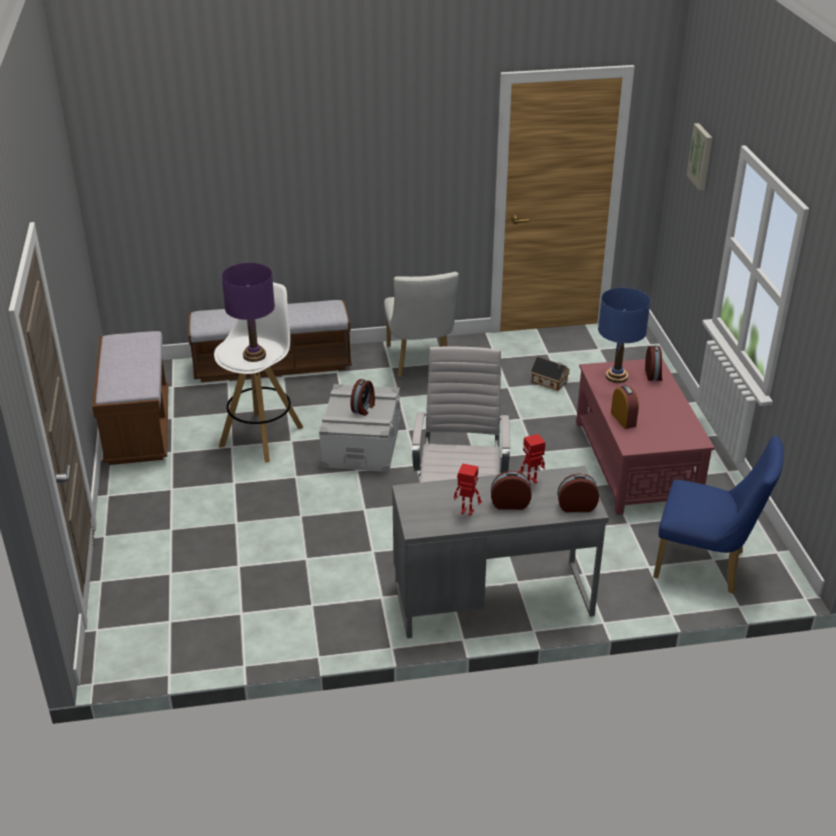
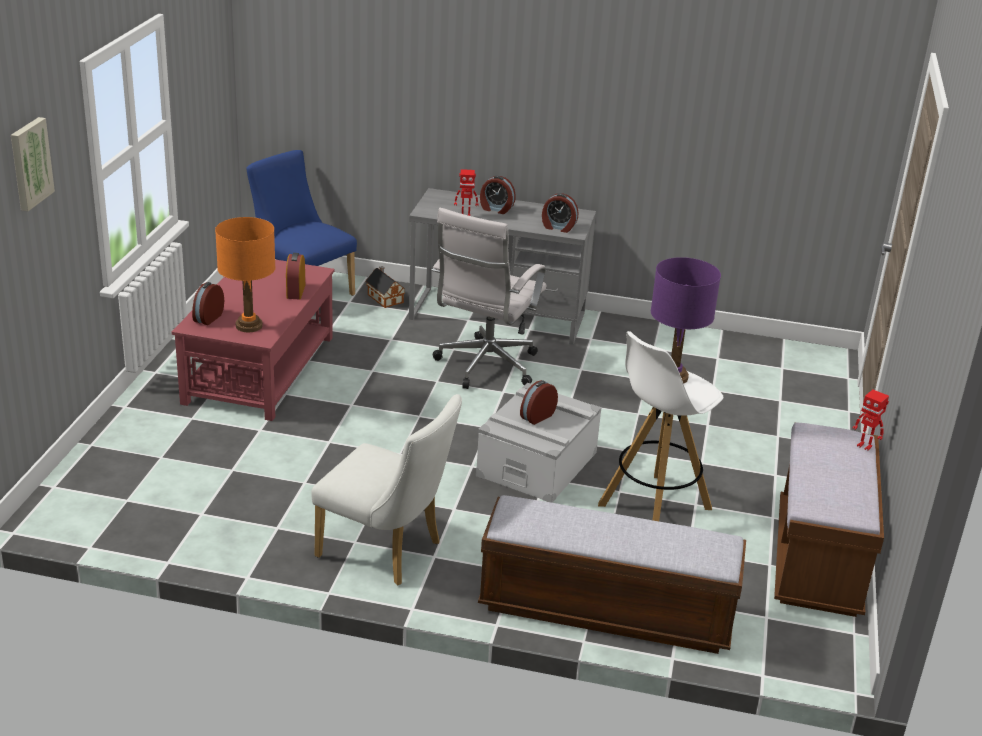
camera: 160 degrees left, 5 degrees down
white chair [384,272,459,377] -> white chair turned 105 degrees clockwise [311,394,462,586]
toy robot [454,463,482,516] -> toy robot moved to [852,389,889,451]
toy house [531,357,570,391] -> toy house moved to [365,266,406,308]
alarm clock [557,473,599,512] -> alarm clock moved to [542,194,578,233]
blue table lamp [598,288,651,383] -> orange table lamp [215,217,276,332]

